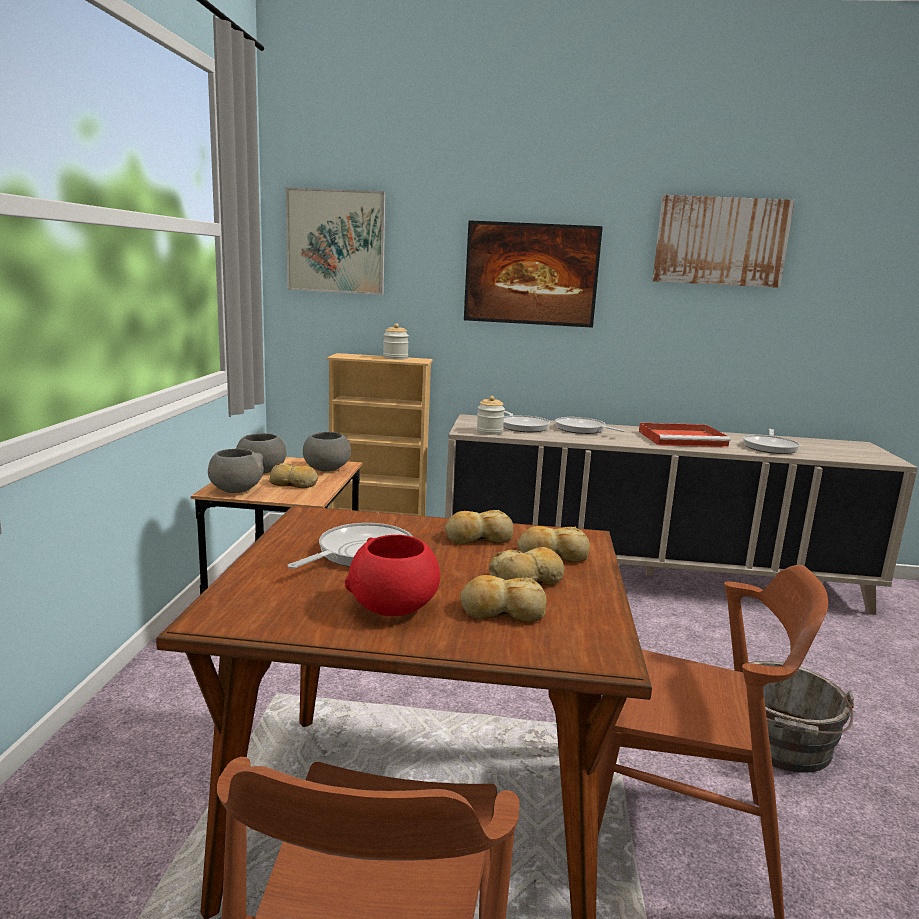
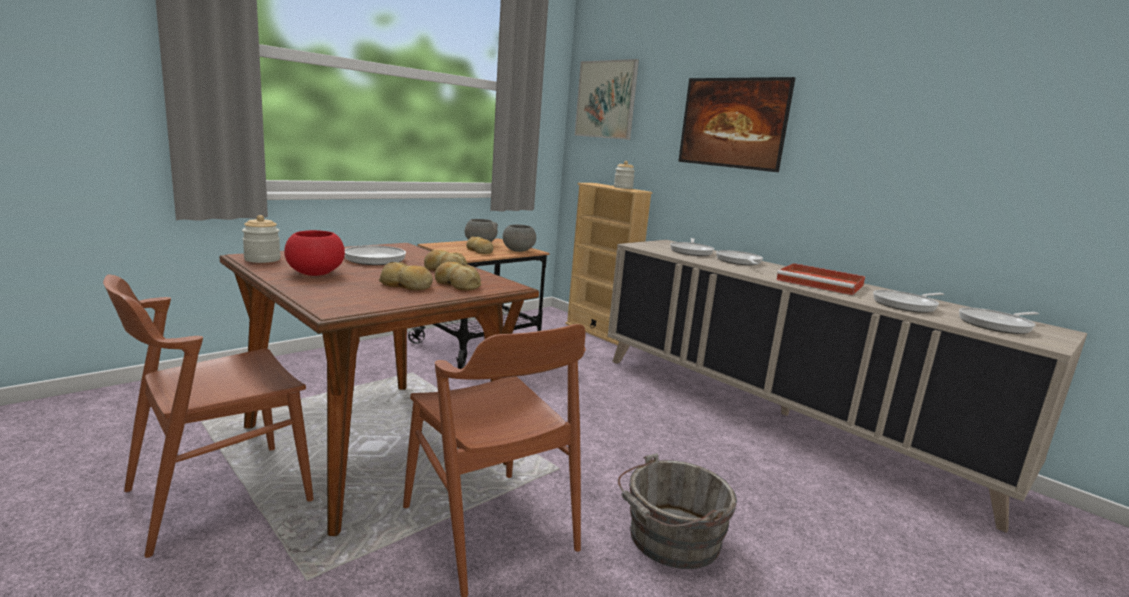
camera: 40 degrees right, 0 degrees up
grey bowl [208,449,264,493] -> none
bread [460,575,547,623] -> none
jar [477,396,505,435] -> jar moved to [242,215,281,263]
picture [652,195,795,288] -> none
none -> frying pan [959,307,1039,334]

